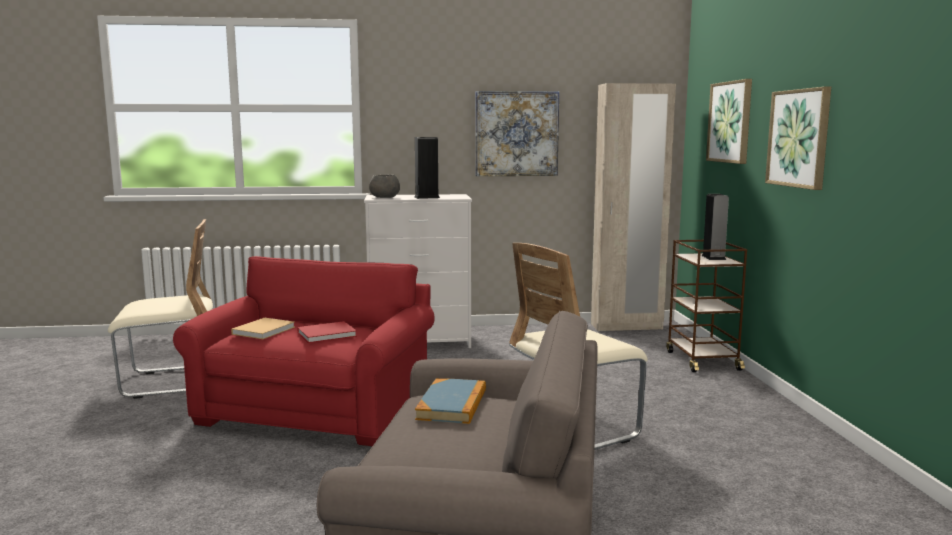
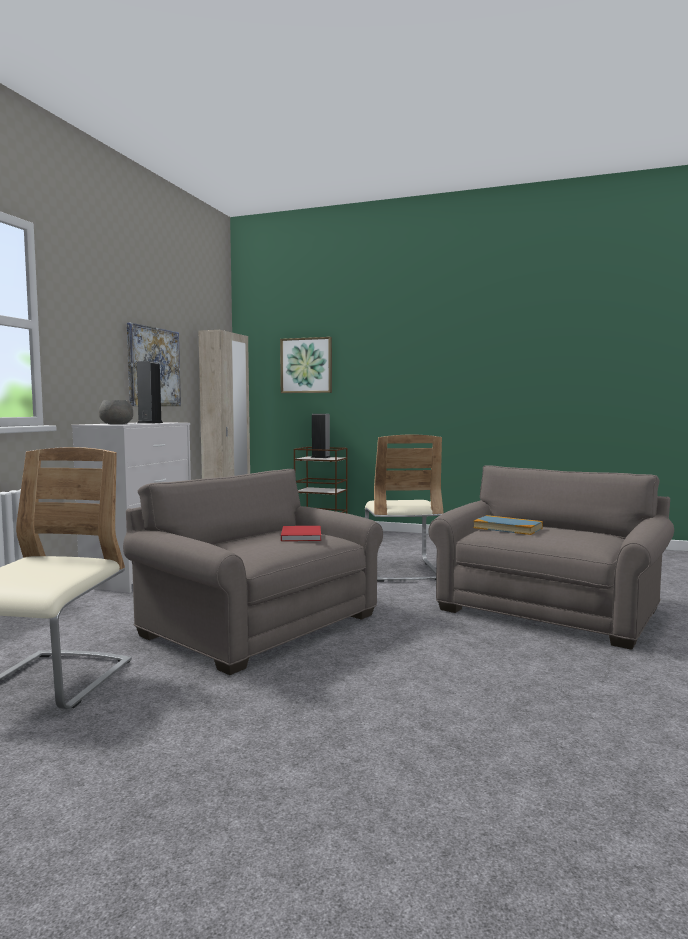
camera: 65 degrees left, 5 degrees down
red armchair [173,256,435,446] -> grey armchair [123,469,383,675]
beige book [231,318,295,339] -> none
picture [765,87,831,190] -> none

